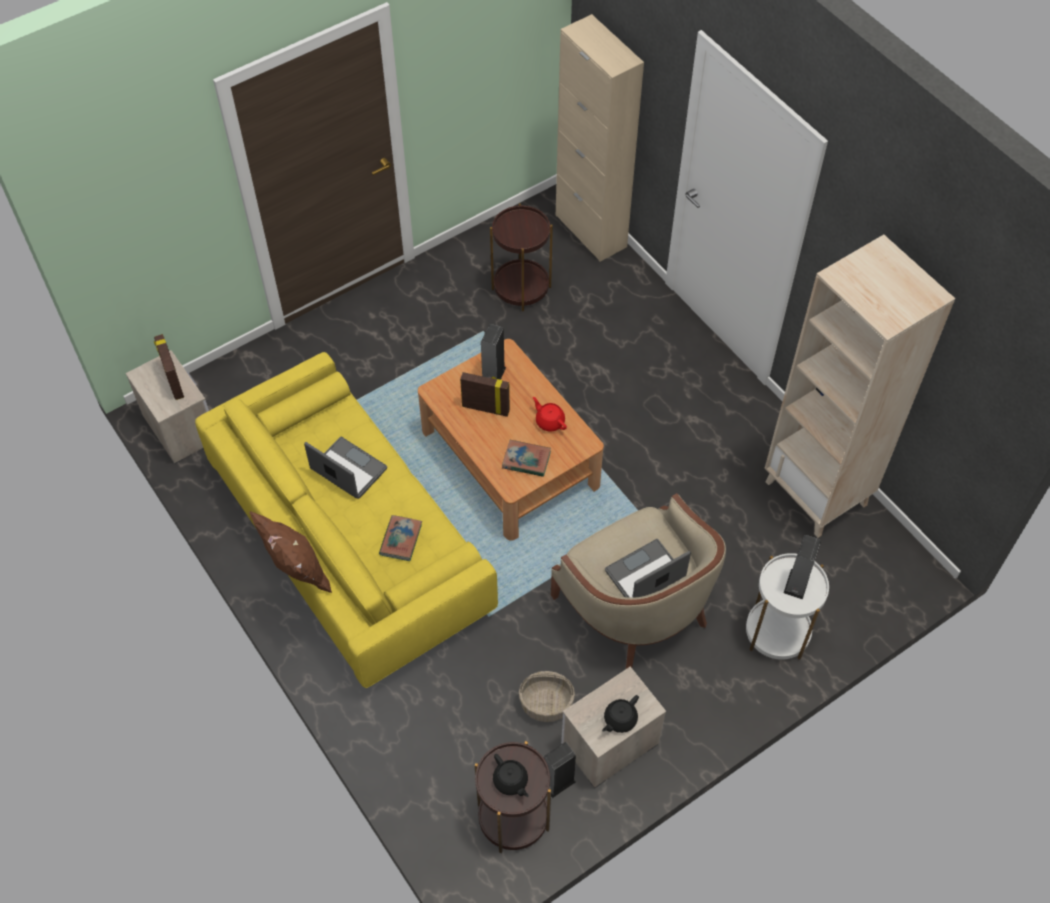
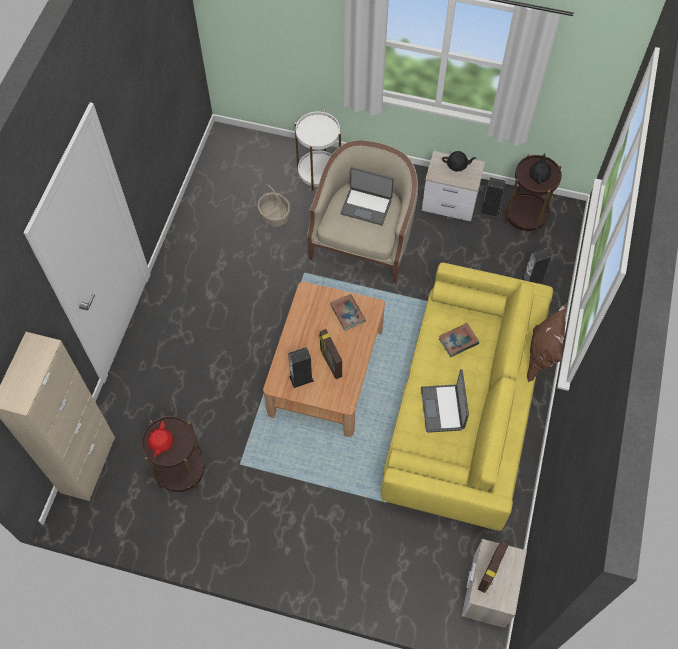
camera: 130 degrees left, 5 degrees up
basket [519,671,575,722] -> basket moved to [257,184,290,227]
red teapot [533,397,567,432] -> red teapot moved to [148,421,173,457]
beige bookcase [765,235,955,538] -> none
speaker [784,535,821,600] -> speaker moved to [522,248,552,284]

